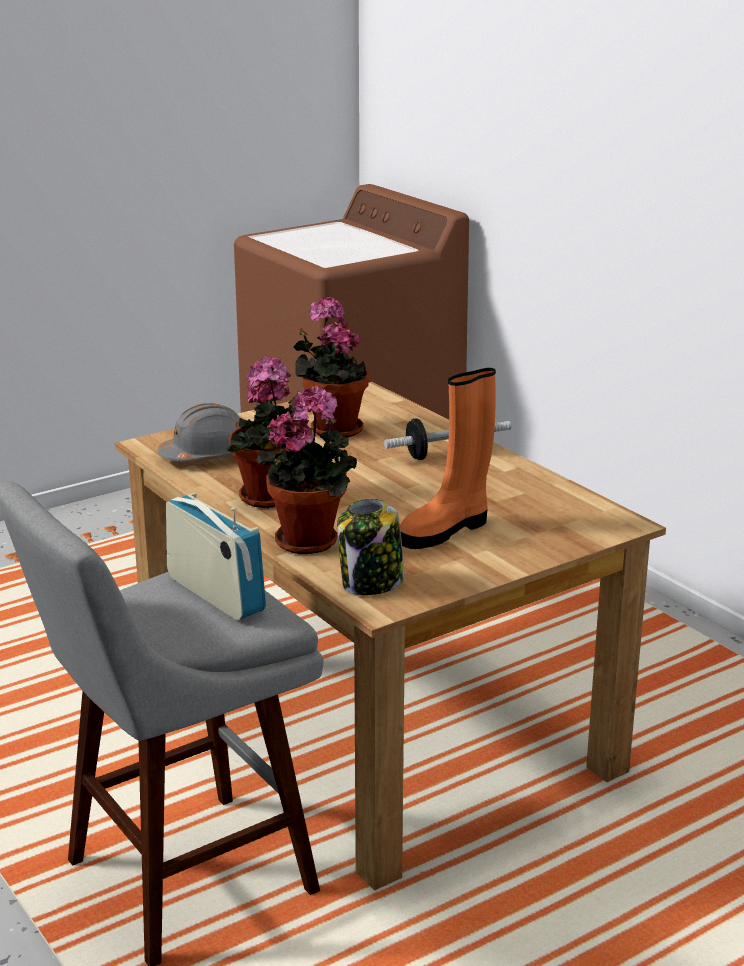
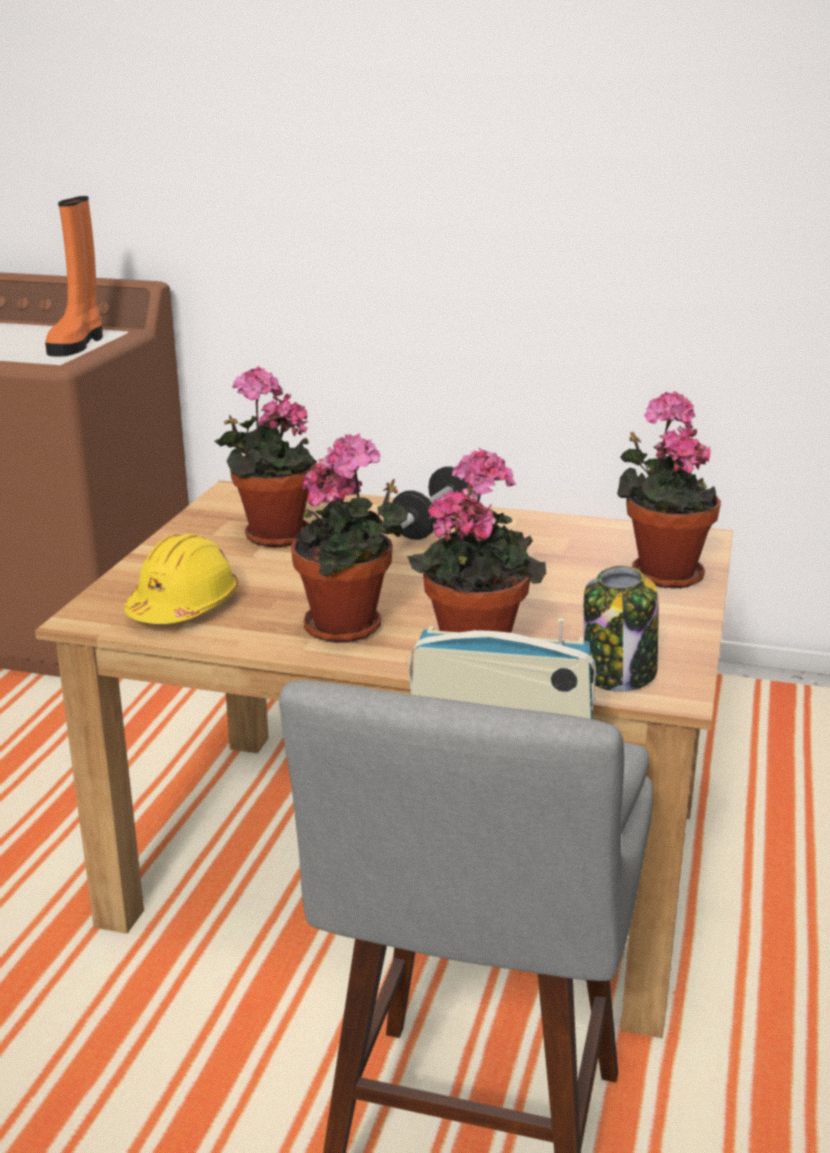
camera: 40 degrees left, 0 degrees up
grey hard hat [158,403,240,461] -> yellow hard hat [124,534,238,624]
orange boot [400,368,496,549] -> orange boot moved to [45,196,103,357]
none -> potted plant [617,391,721,589]

